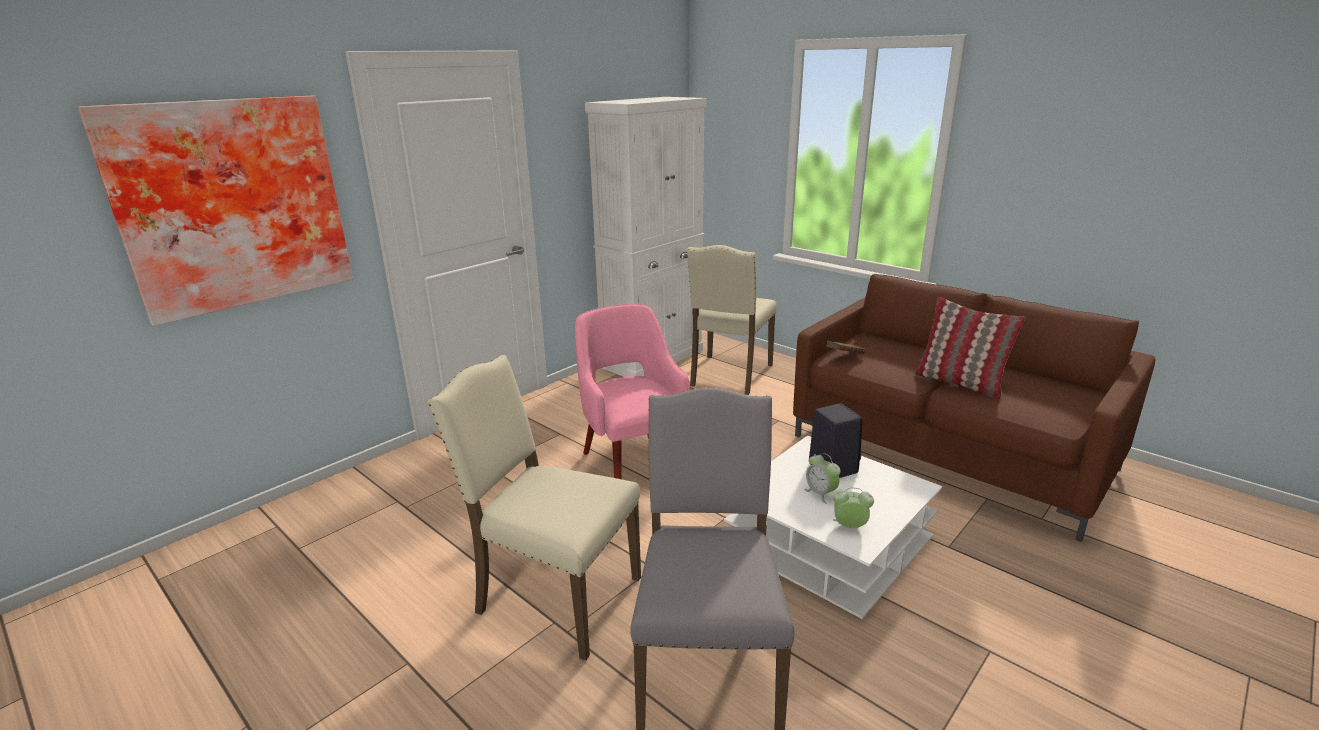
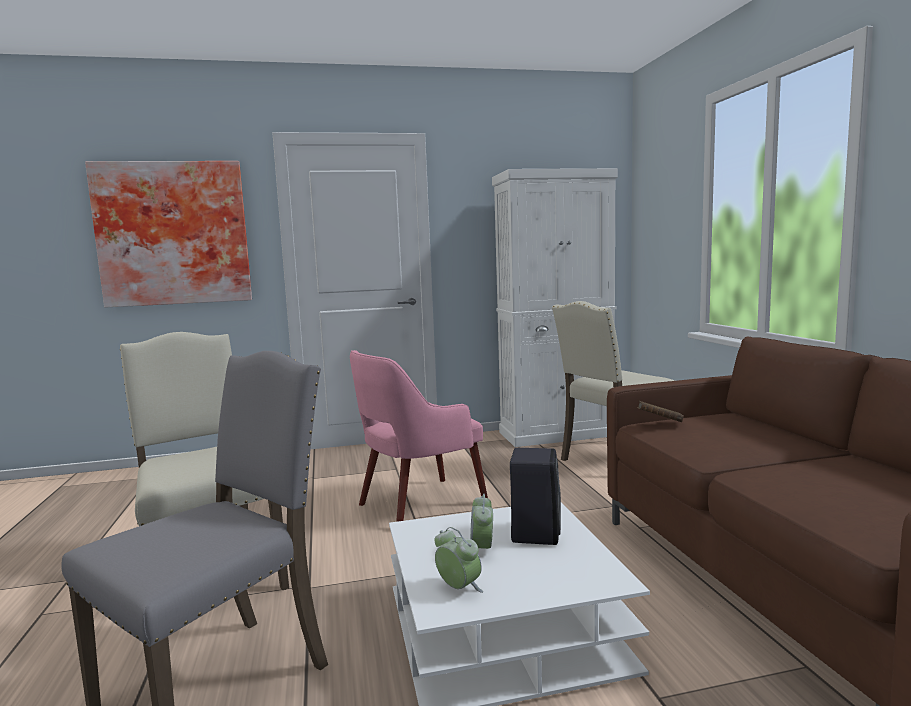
camera: 35 degrees right, 15 degrees down
pink armchair [575,304,690,479] -> pink armchair turned 135 degrees counterclockwise [350,350,488,522]
pillow [914,297,1025,399] -> none

